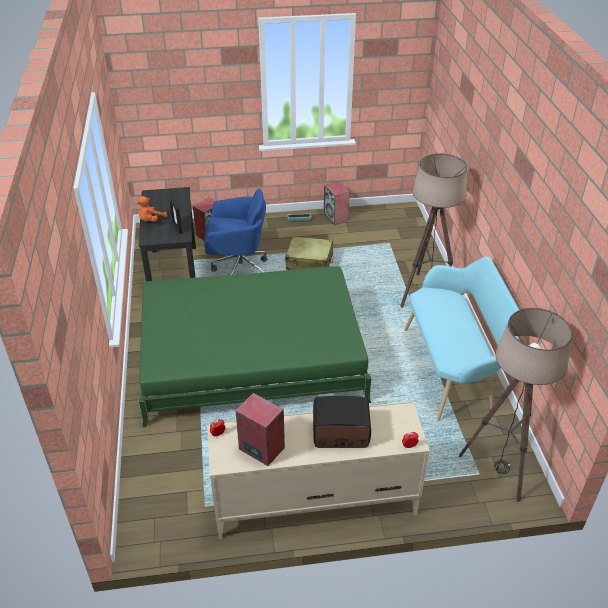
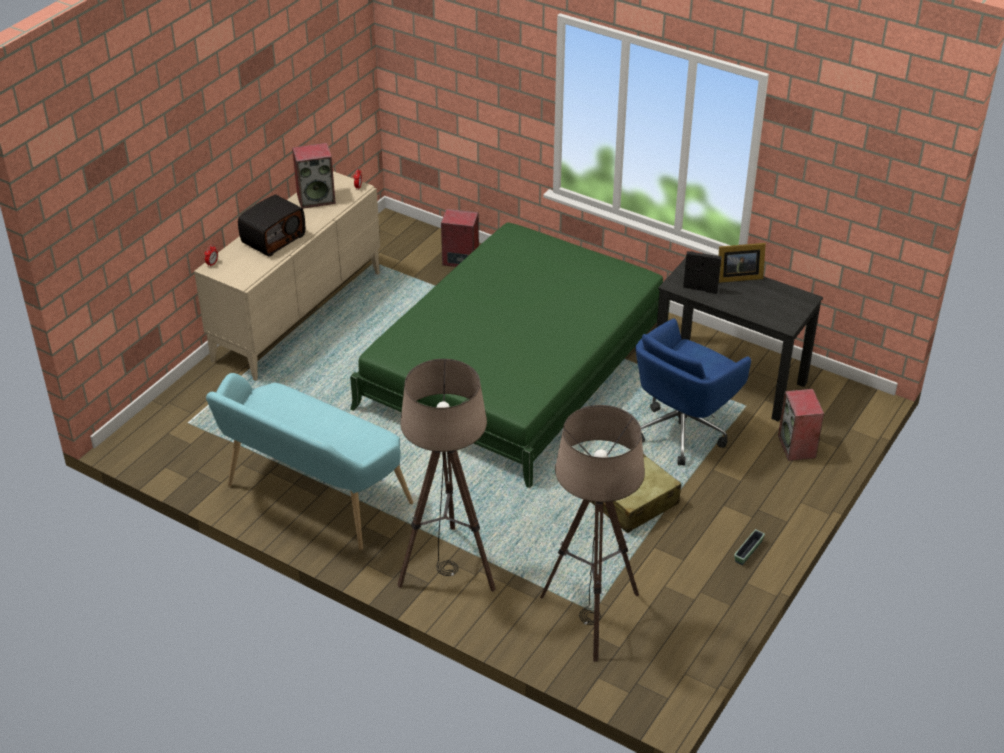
camera: 130 degrees right, 0 degrees up
orange plush toy [137,196,167,222] -> picture frame [719,243,766,283]
speaker [323,181,350,225] -> speaker moved to [441,209,479,267]
floor lamp [459,308,572,502] -> floor lamp moved to [540,405,645,662]

